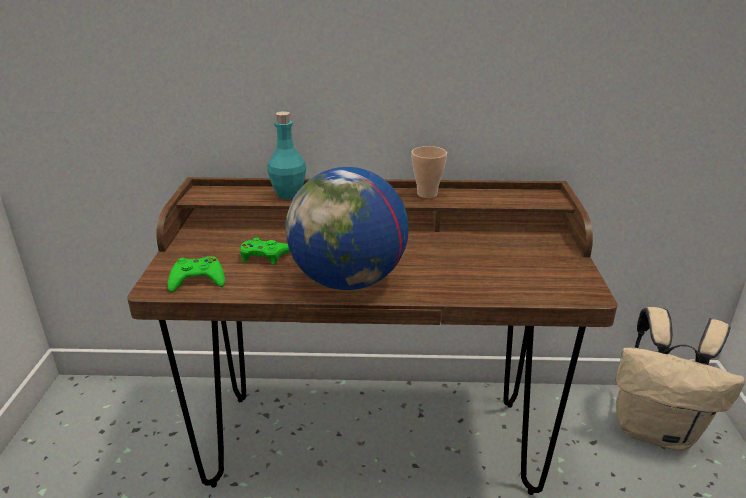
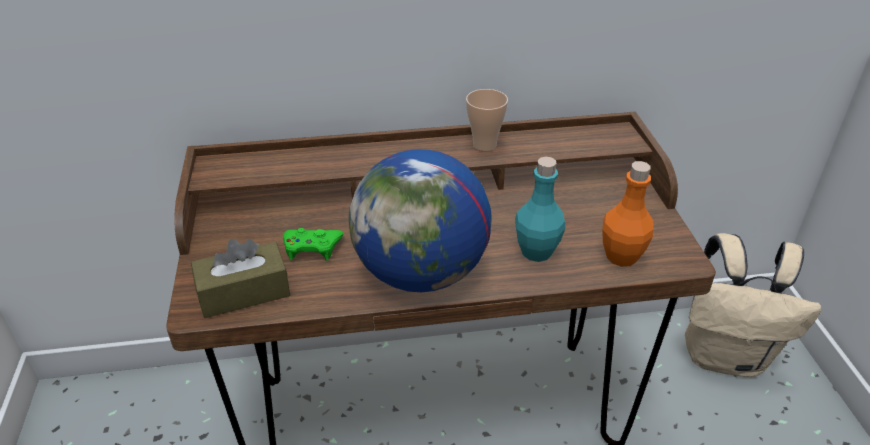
camera: 10 degrees left, 10 degrees up
green game controller [167,256,225,292] -> brown tissue box [191,239,290,318]
turquoise bottle [267,111,306,199] -> turquoise bottle moved to [515,157,565,262]
none -> orange bottle [602,161,653,267]

